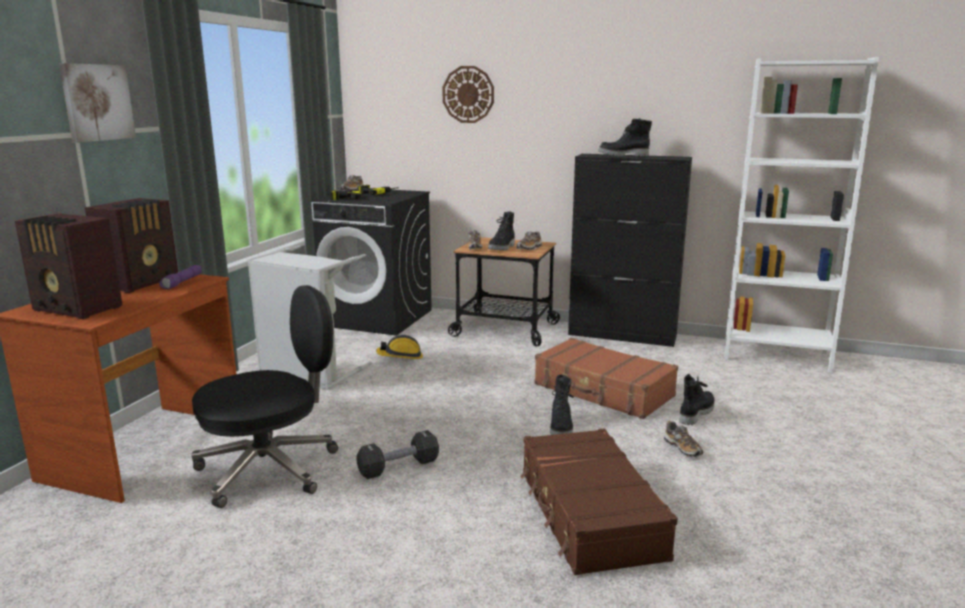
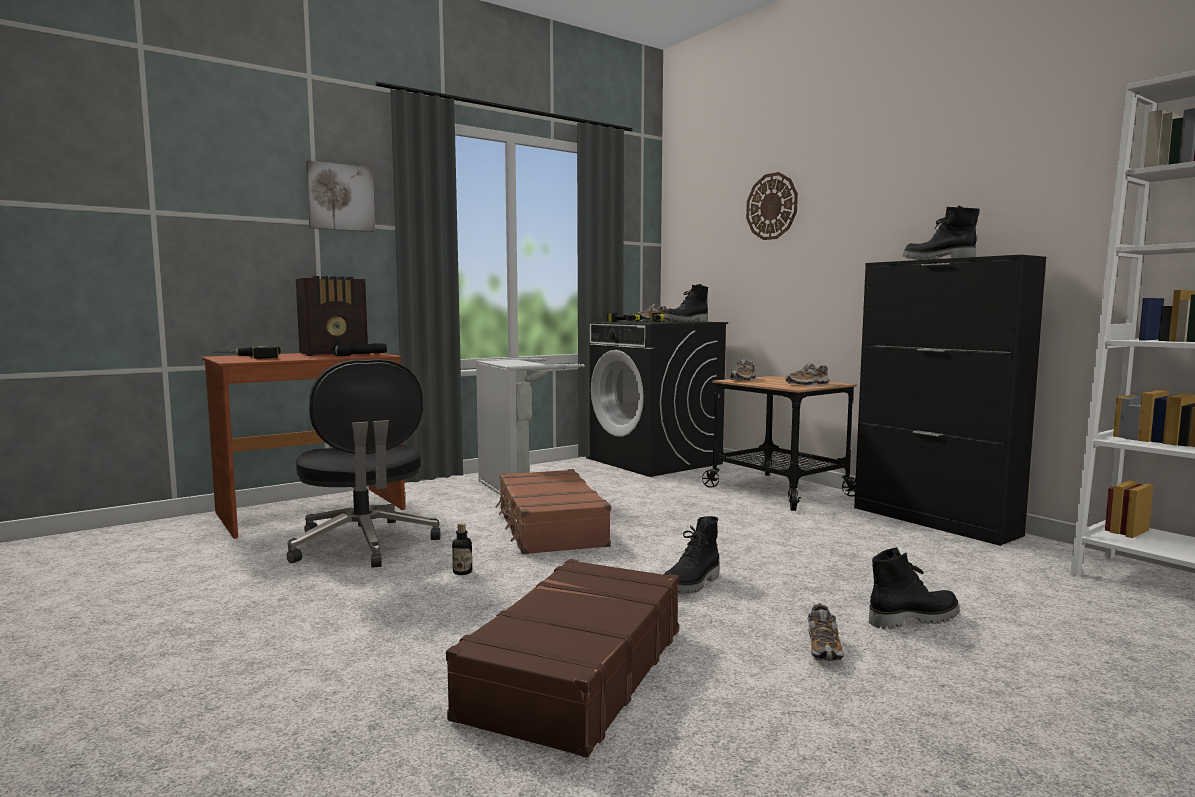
camera: 35 degrees right, 10 degrees down
radio [15,213,123,319] -> power drill [213,346,281,359]
purple flashlight [159,265,202,289] -> black flashlight [332,343,387,356]
black office chair [191,285,338,508] -> black office chair turned 60 degrees clockwise [287,359,441,568]
black dumbbell [356,430,439,479] -> bottle [452,523,472,575]
hard hat [376,335,423,359] -> none
black boot [488,211,515,250] -> black boot moved to [664,284,708,322]
brown suitcase [534,338,678,419] -> brown suitcase moved to [495,469,611,554]

